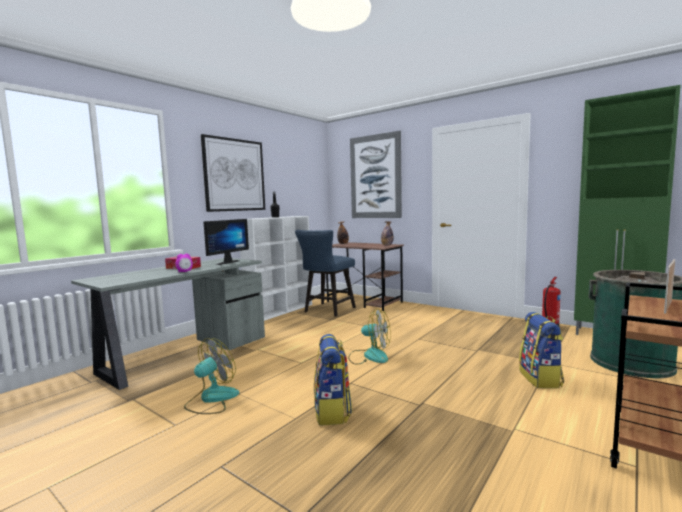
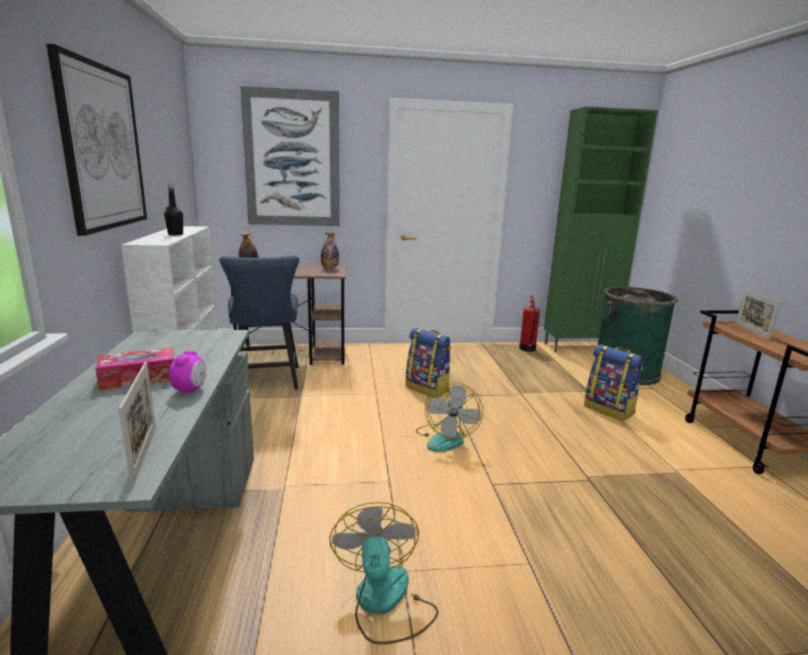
camera: 45 degrees left, 10 degrees up
monitor [204,219,249,265] -> none
backpack [314,334,352,425] -> backpack moved to [406,328,451,398]
fan [348,309,391,365] -> fan turned 120 degrees clockwise [416,382,483,452]
none -> picture frame [119,361,156,488]

